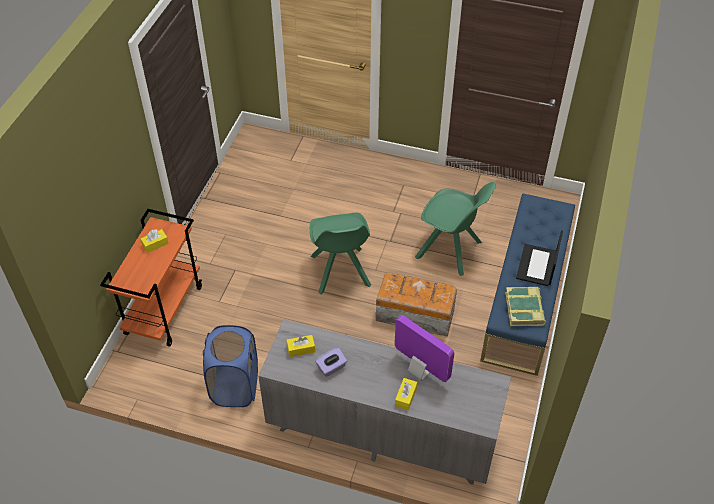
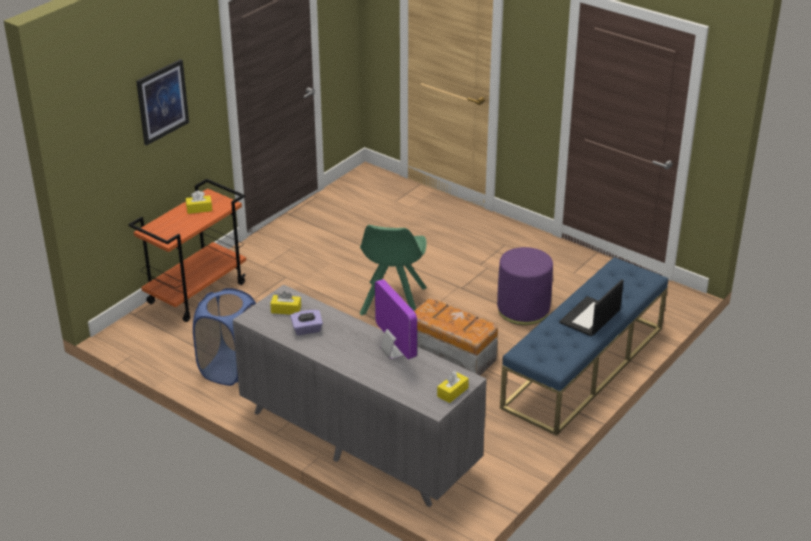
camera: 20 degrees right, 15 degrees down
yellow tissue box [395,378,418,410] -> yellow tissue box moved to [437,371,469,403]
green chair [415,182,496,276] -> purple ottoman [497,247,553,325]
book [505,287,546,326] -> none
none -> picture [136,59,189,146]

